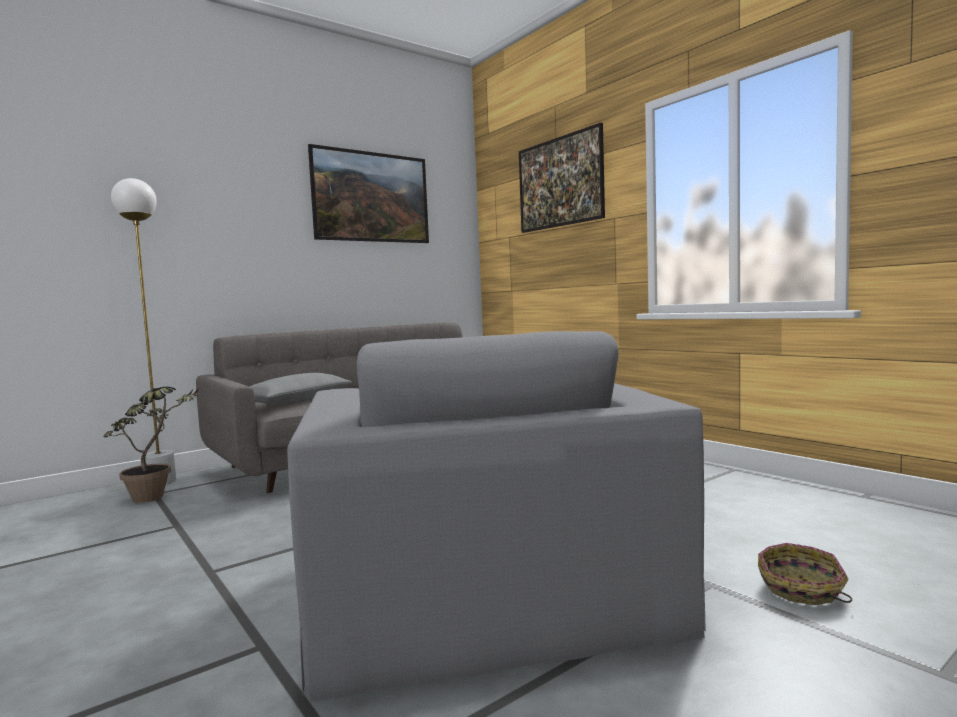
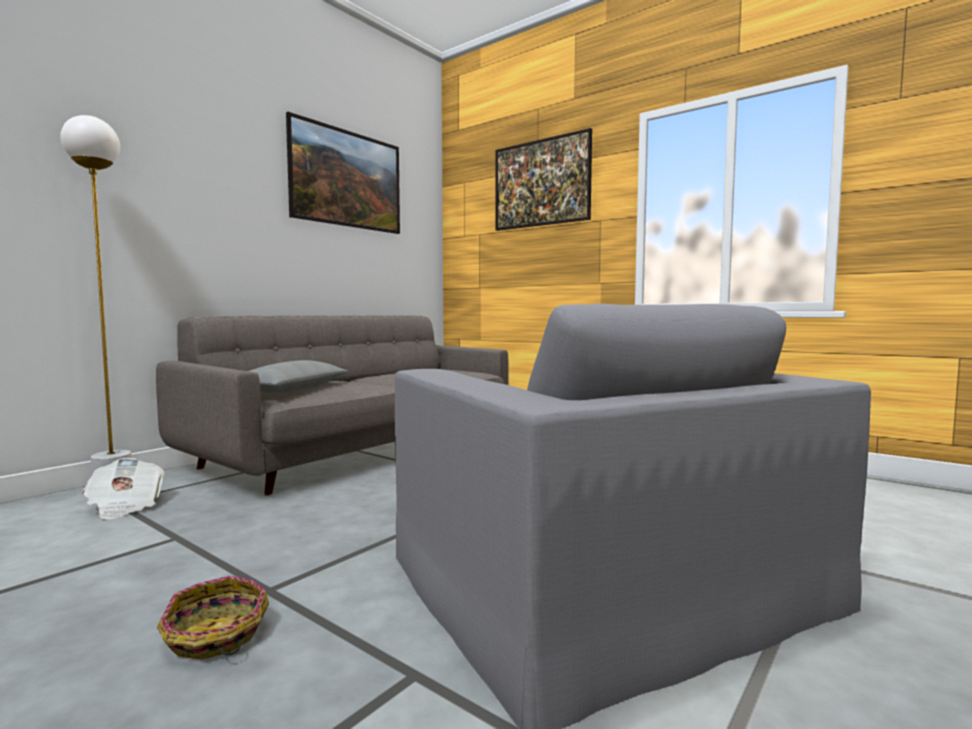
camera: 15 degrees left, 0 degrees up
potted plant [103,387,200,503] -> newspaper [82,458,165,520]
basket [758,543,852,605] -> basket moved to [157,576,269,660]

